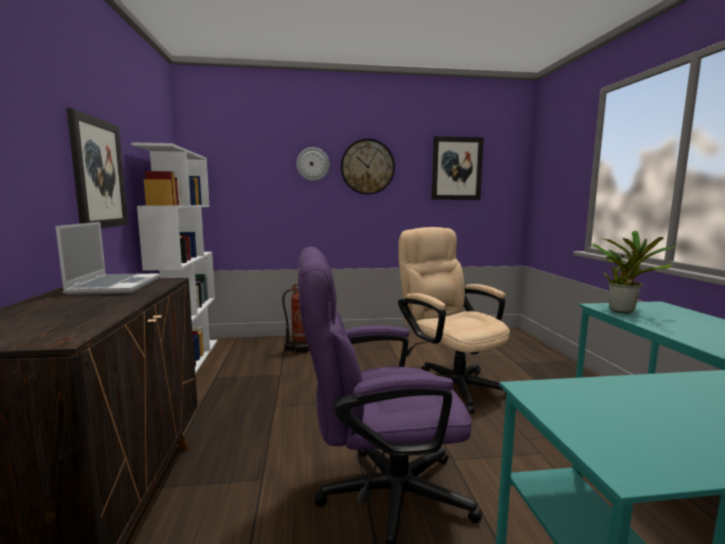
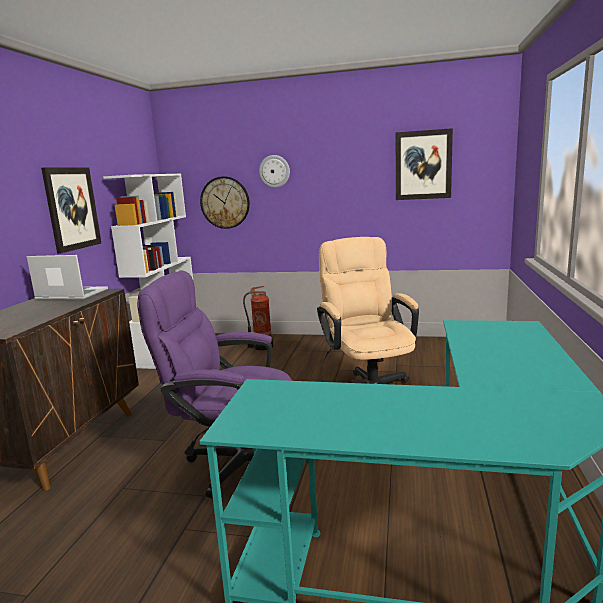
camera: 20 degrees right, 5 degrees up
laptop [55,222,161,295] -> laptop turned 90 degrees counterclockwise [27,255,108,300]
wall clock [341,139,395,195] -> wall clock moved to [200,177,250,229]
potted plant [592,231,676,314] -> none

